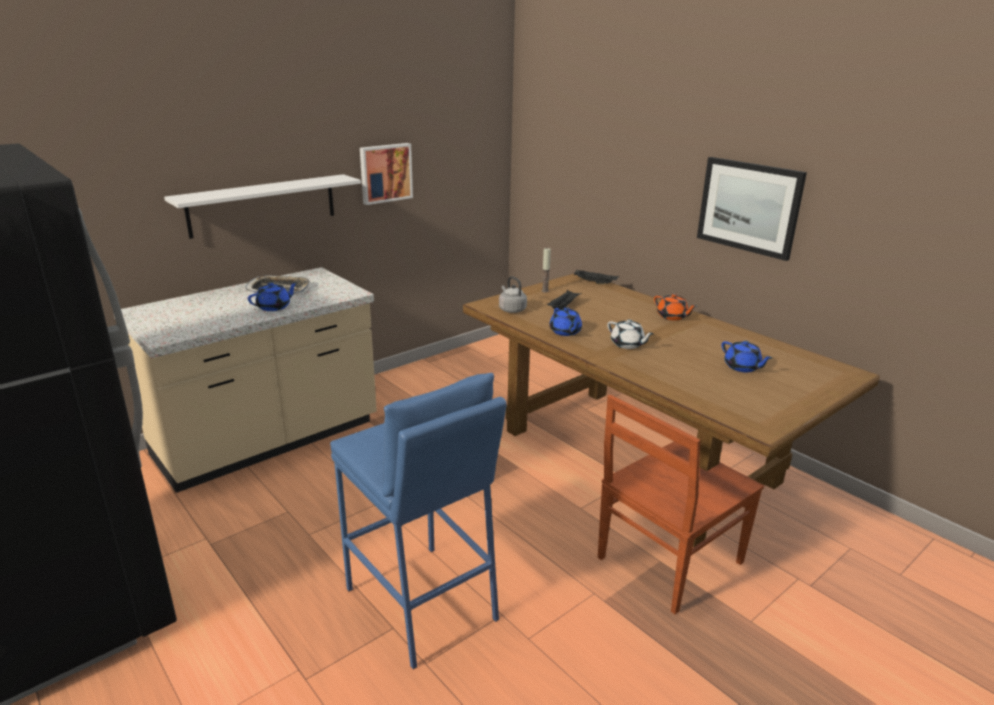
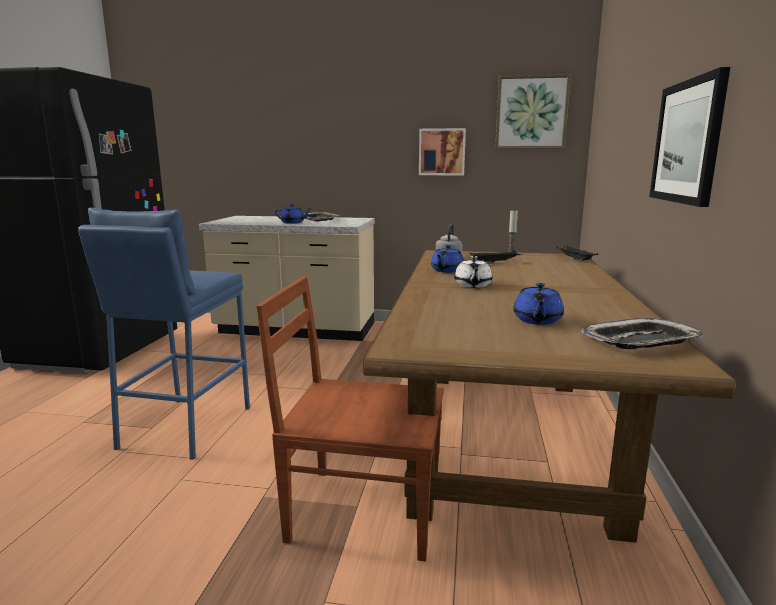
camera: 50 degrees right, 10 degrees down
white shelf [164,174,361,239] -> none
orange teapot [654,294,697,321] -> none
none -> picture [495,75,571,149]
none -> tray [581,318,704,349]

